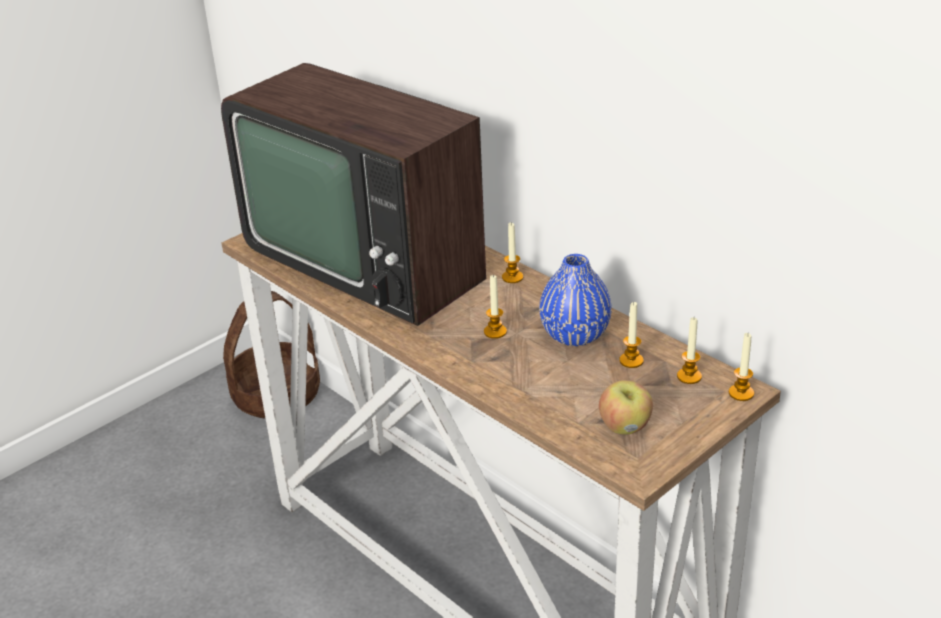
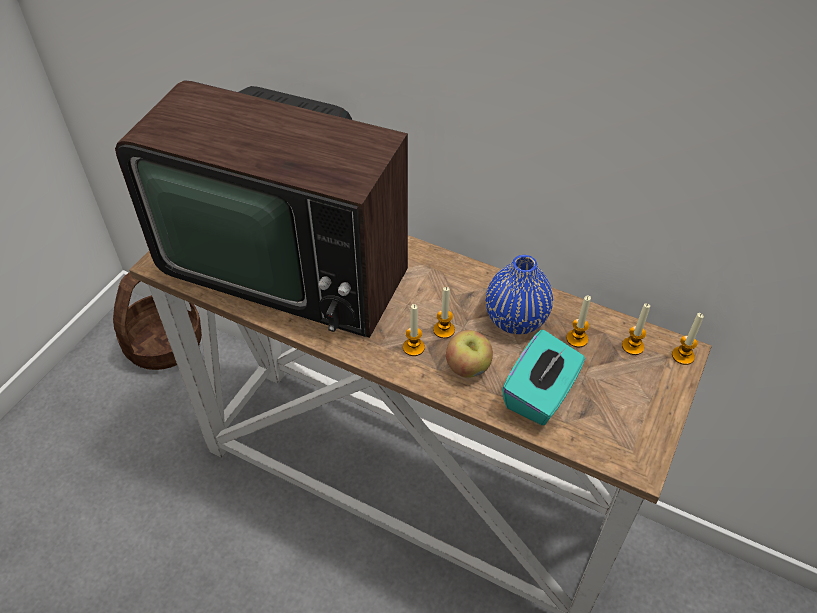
camera: 20 degrees left, 15 degrees up
candle [502,222,523,283] -> candle moved to [403,304,425,356]
apple [599,380,653,434] -> apple moved to [446,330,493,378]
none -> turquoise tissue box [502,330,585,425]

